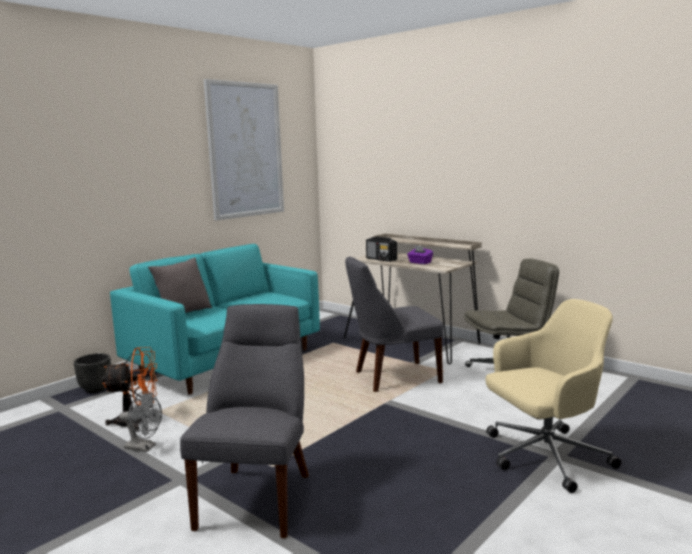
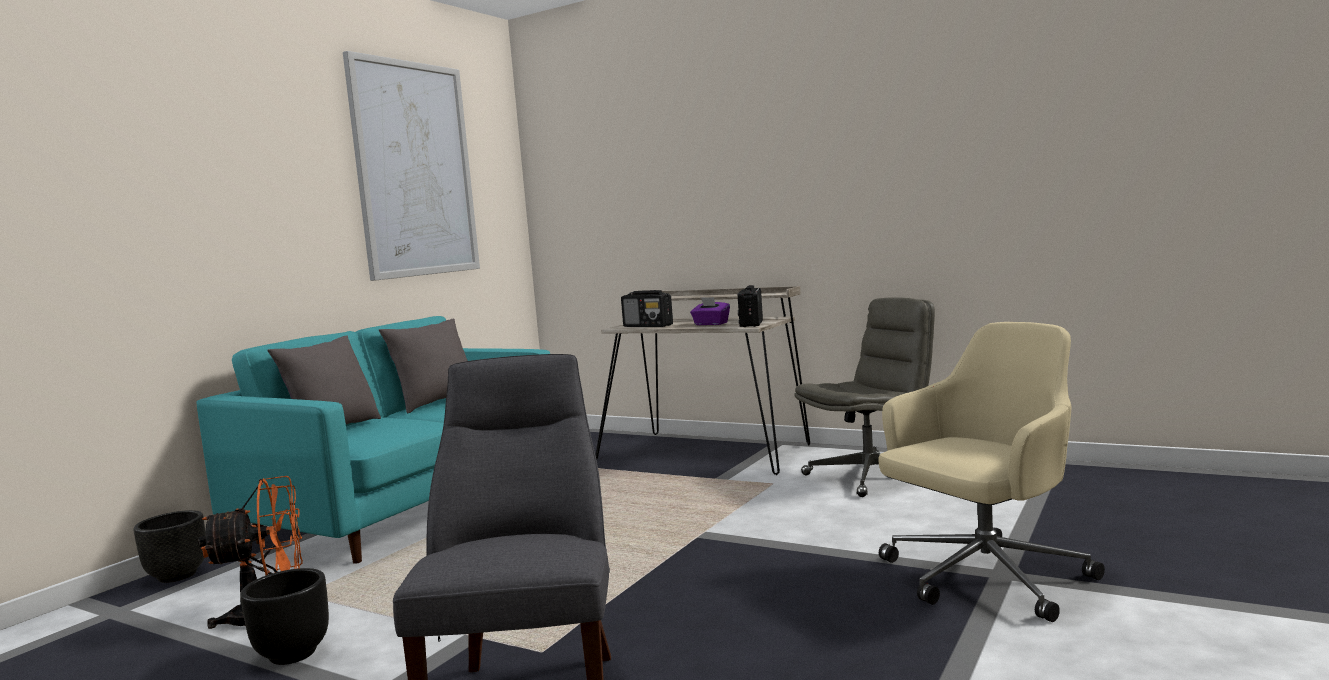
camera: 10 degrees left, 5 degrees down
grey fan [119,391,162,452] -> black planter [240,568,329,665]
grey chair [345,257,444,392] -> none
none -> grey pillow [379,319,468,413]
none -> radio [738,285,763,327]

